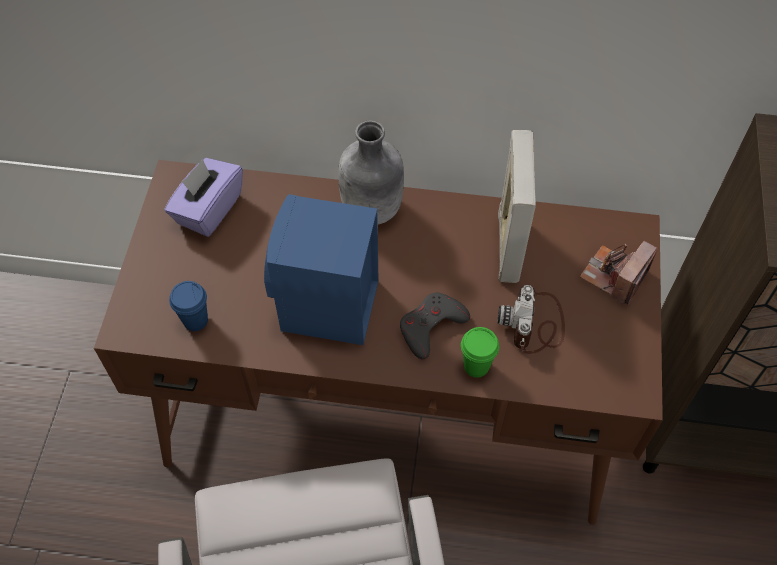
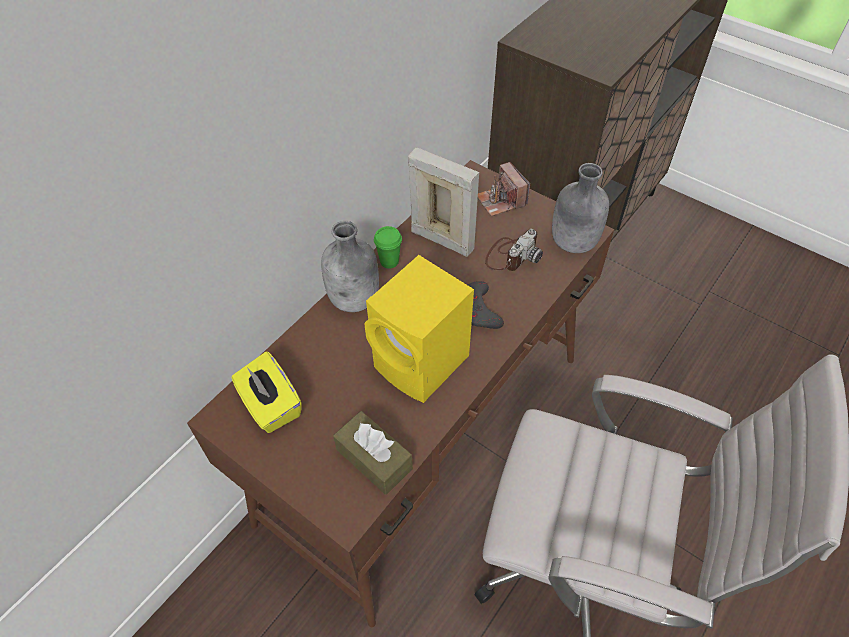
camera: 60 degrees left, 5 degrees down
purple tissue box [165,158,243,237] -> yellow tissue box [231,351,302,433]
blue cup [169,281,208,331] -> brown tissue box [333,411,413,495]
blue speaker [264,194,379,345] -> yellow speaker [364,255,474,403]
green cup [461,327,499,378] -> green cup moved to [374,226,402,268]
camera [497,285,565,354] -> camera turned 90 degrees counterclockwise [485,229,543,271]
none -> grey bottle [552,163,609,253]

